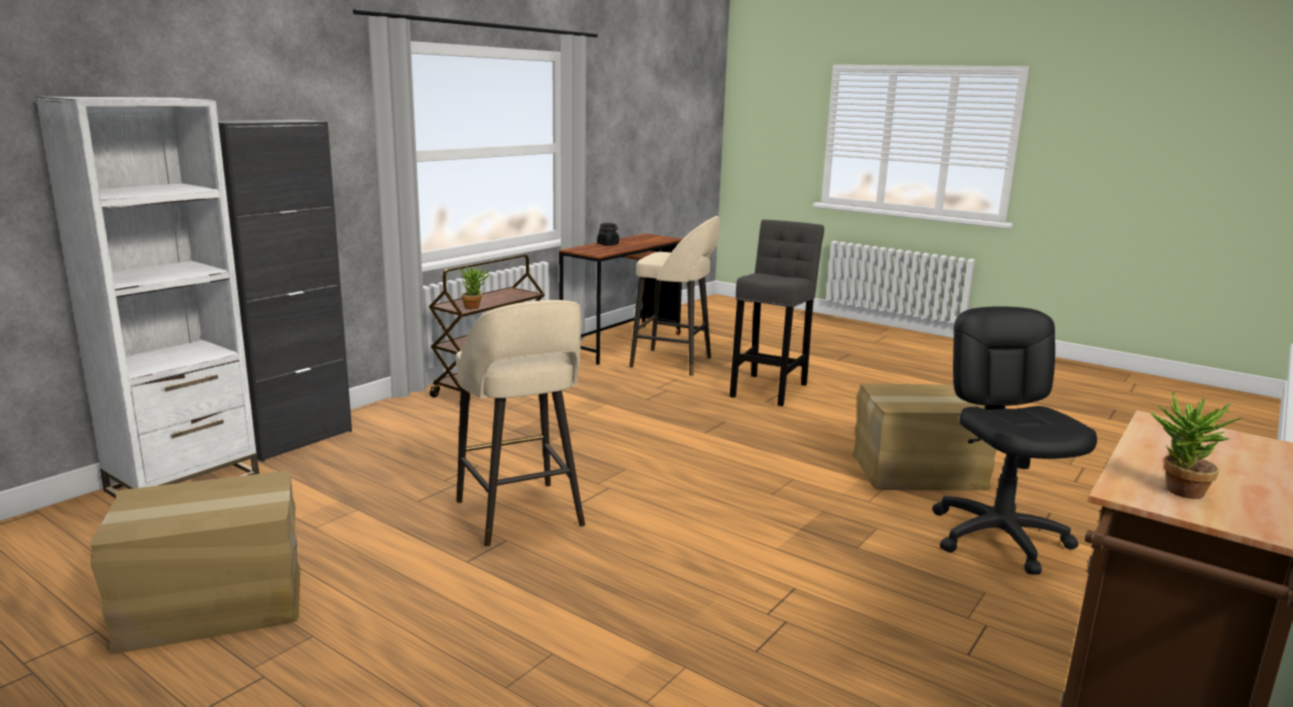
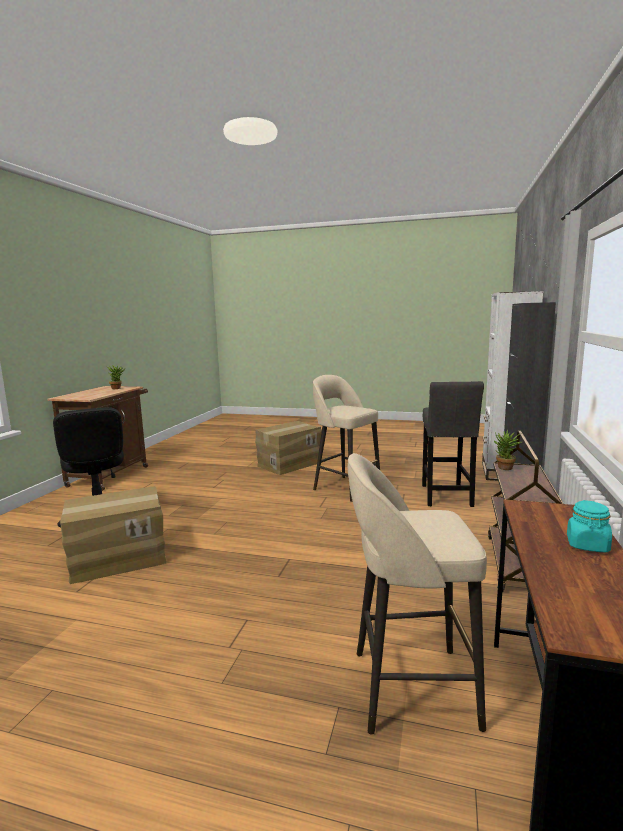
camera: 160 degrees right, 5 degrees down
cardboard box [90,471,300,654] -> cardboard box moved to [255,421,322,475]
black jar [597,223,619,246] -> turquoise jar [567,500,612,552]
grey stool [730,220,824,406] -> grey stool moved to [422,381,484,507]

